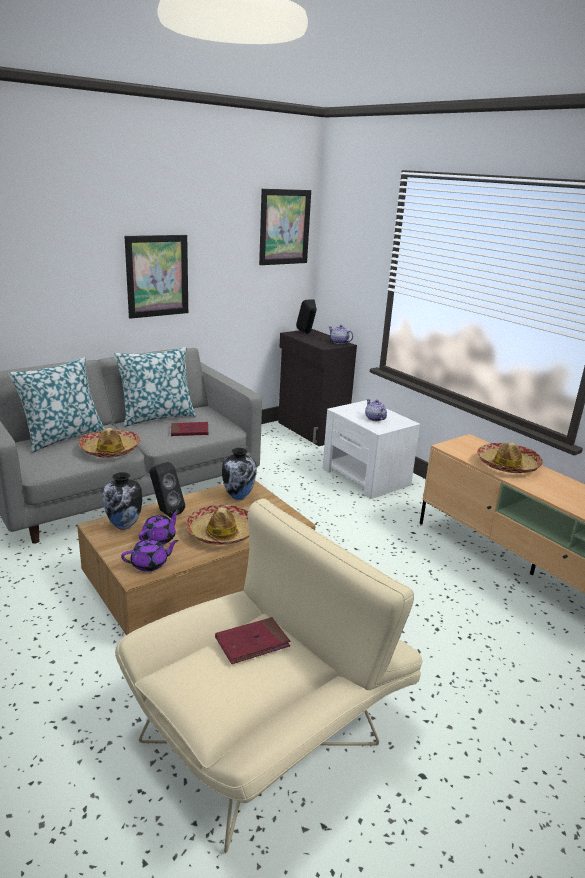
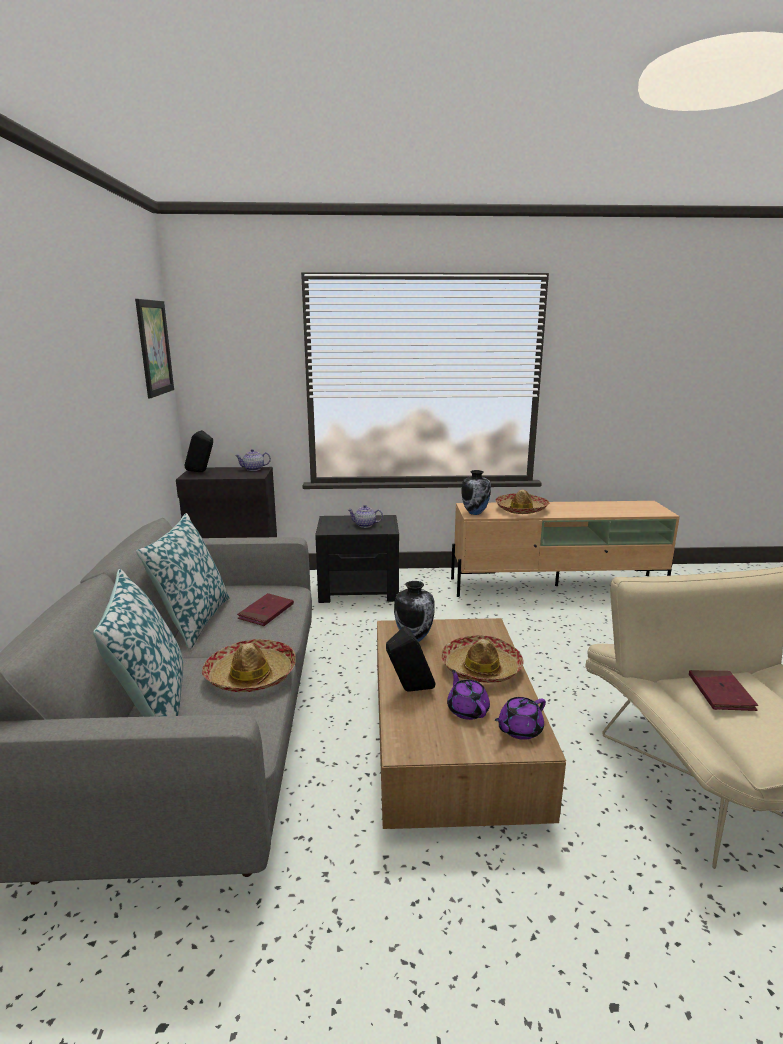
camera: 55 degrees left, 5 degrees down
vase [103,472,142,530] -> vase moved to [461,470,491,515]
purple teapot [121,539,179,572] -> purple teapot turned 135 degrees counterclockwise [495,697,546,740]
picture [124,235,188,319] -> none
white nightstand [322,400,420,499] -> black nightstand [315,515,399,603]

